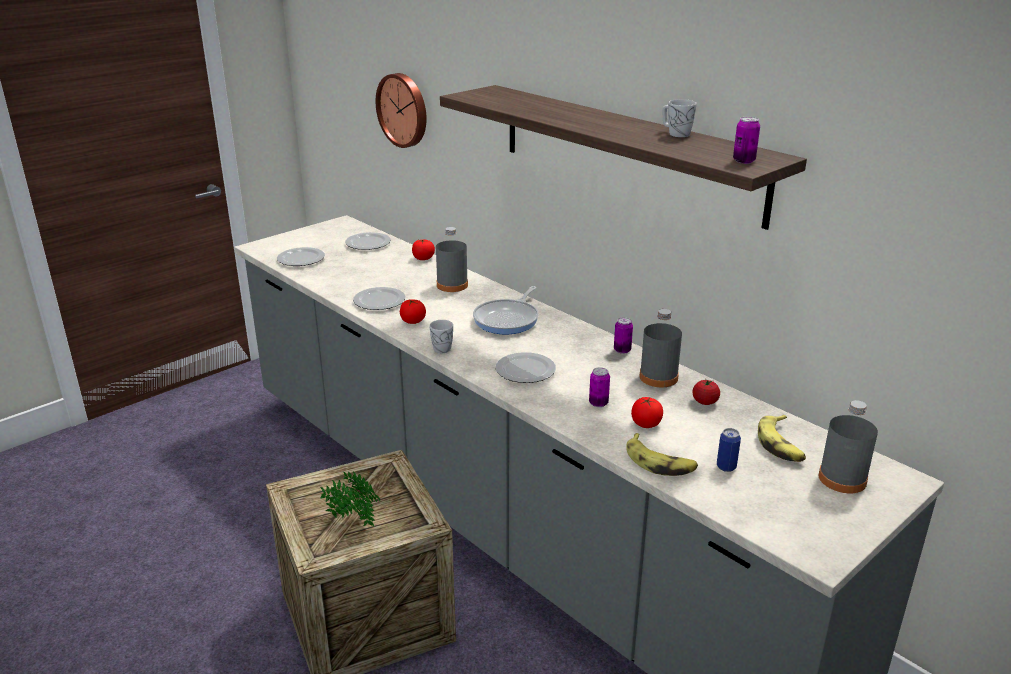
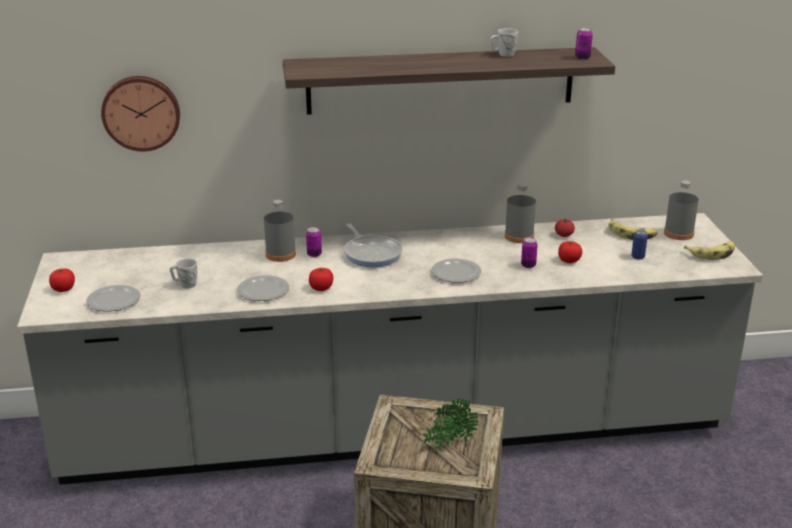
camera: 55 degrees left, 0 degrees up
plate [345,232,391,250] -> none
tomato [412,240,435,260] -> tomato moved to [49,268,75,292]
white mug [430,320,453,353] -> white mug moved to [170,259,197,288]
can [614,318,633,354] -> can moved to [306,227,322,257]
banana [626,433,698,476] -> banana moved to [684,241,735,260]

